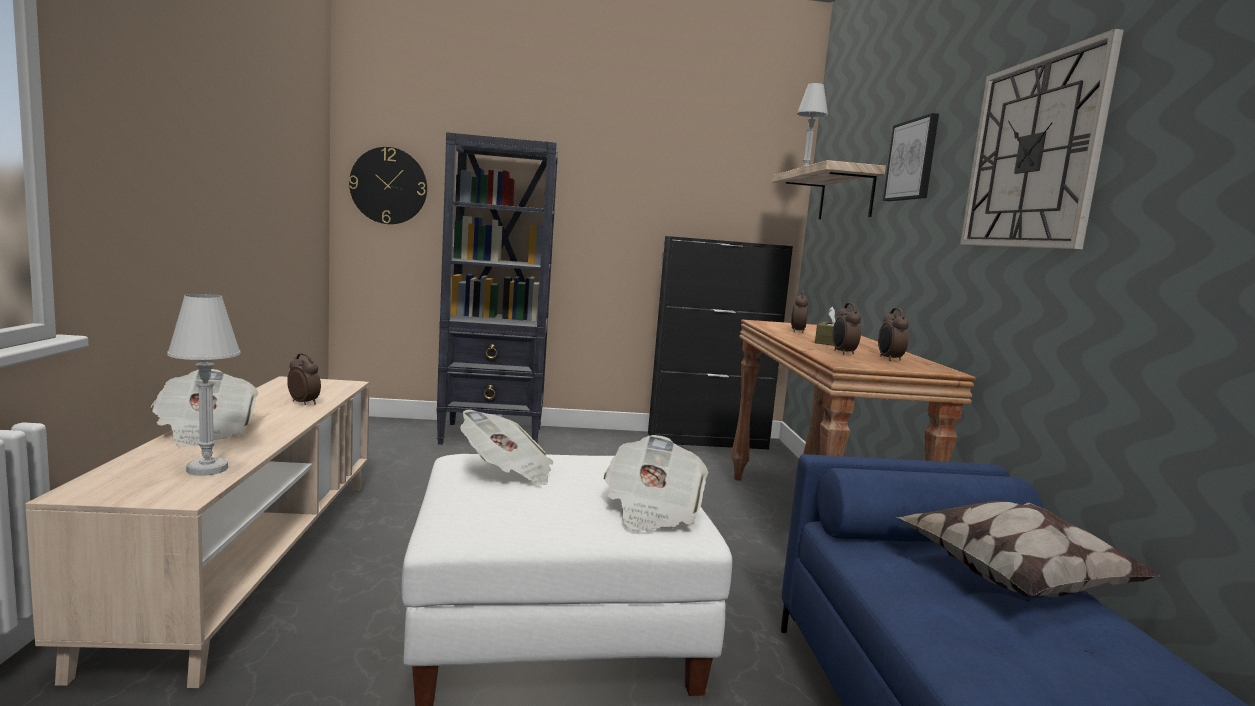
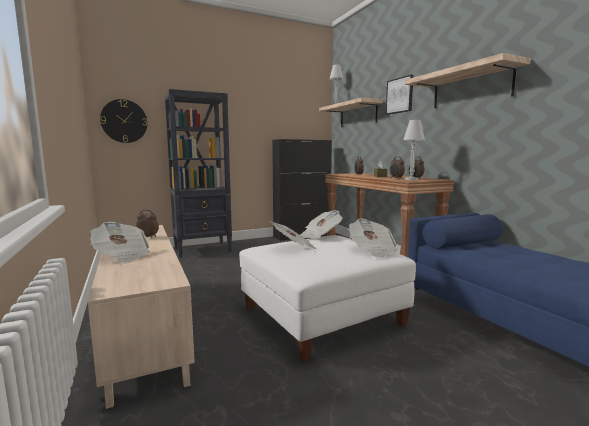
camera: 20 degrees left, 0 degrees up
white table lamp [167,294,241,476] -> white table lamp moved to [403,120,425,180]
pillow [897,501,1160,597] -> none
wall clock [960,29,1124,249] -> shelf [405,53,531,108]
none -> newspaper [300,210,342,238]

